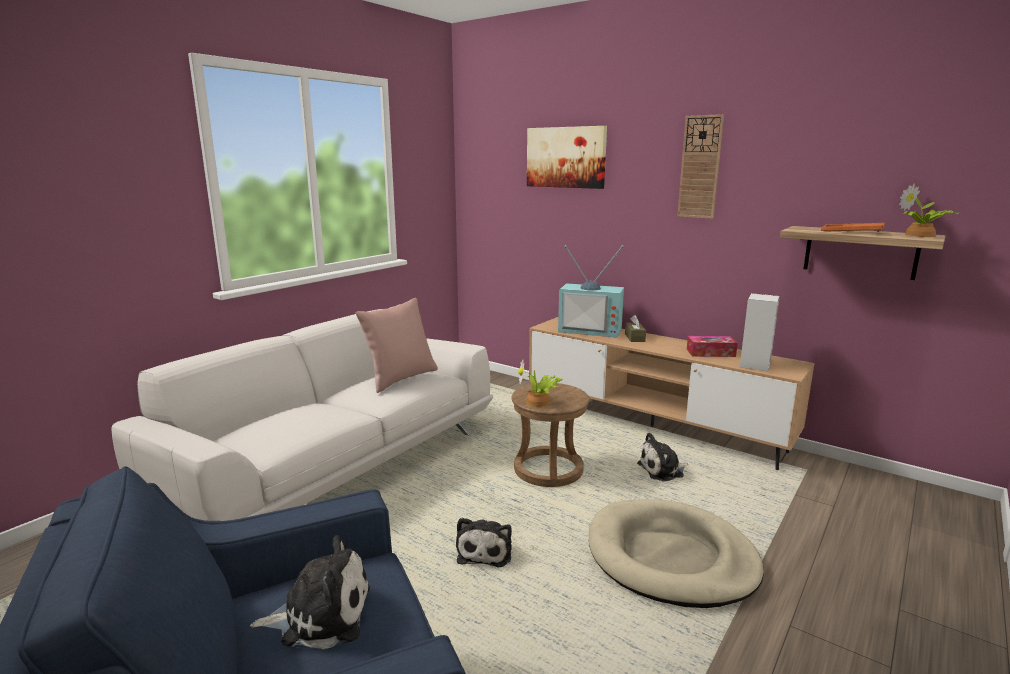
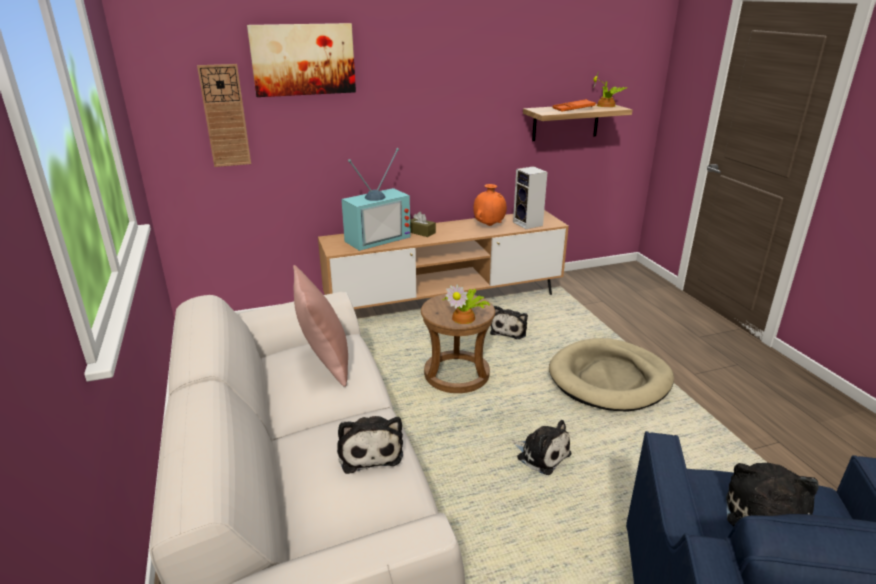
camera: 55 degrees left, 10 degrees up
wall clock [677,114,724,219] -> wall clock moved to [197,64,251,167]
tissue box [687,336,738,357] -> orange vase [473,184,507,226]
none -> plush toy [337,416,403,474]

